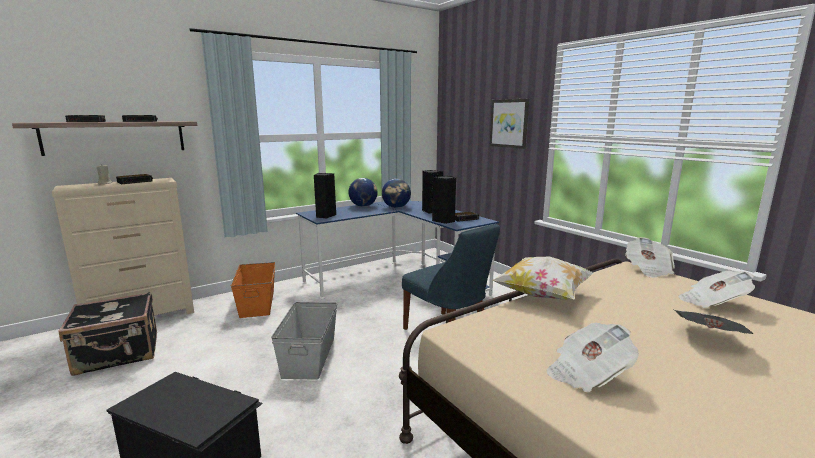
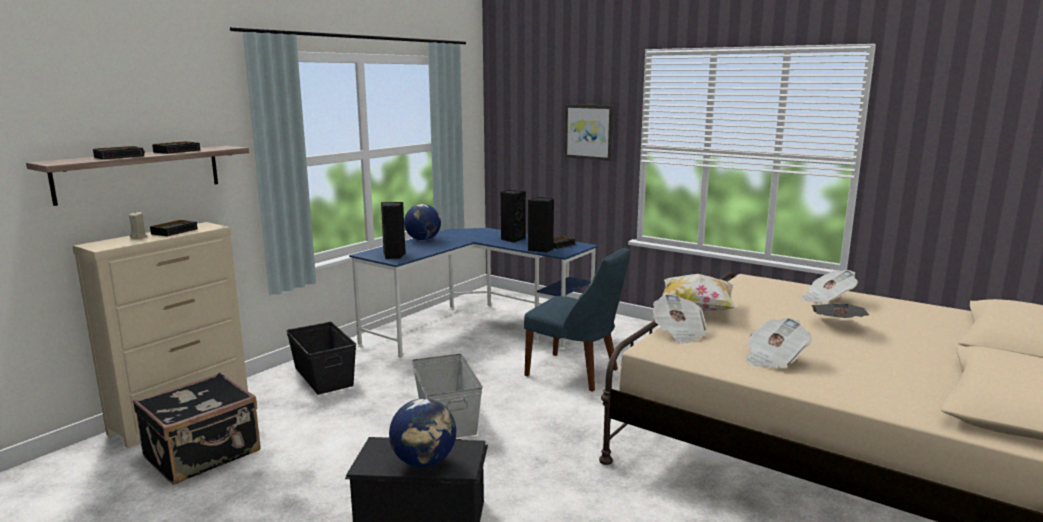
camera: 20 degrees left, 0 degrees up
orange storage box [231,262,275,318] -> black storage box [286,322,356,395]
globe [382,179,411,208] -> globe moved to [389,398,456,467]
newspaper [625,237,675,278] -> newspaper moved to [653,294,707,344]

